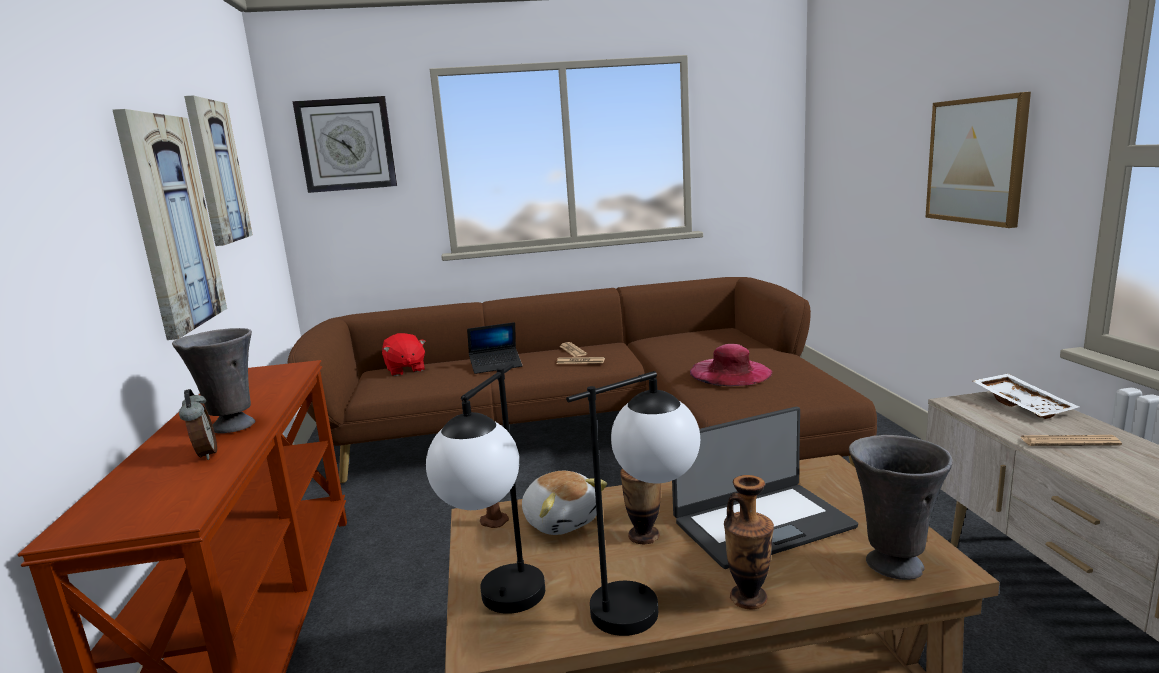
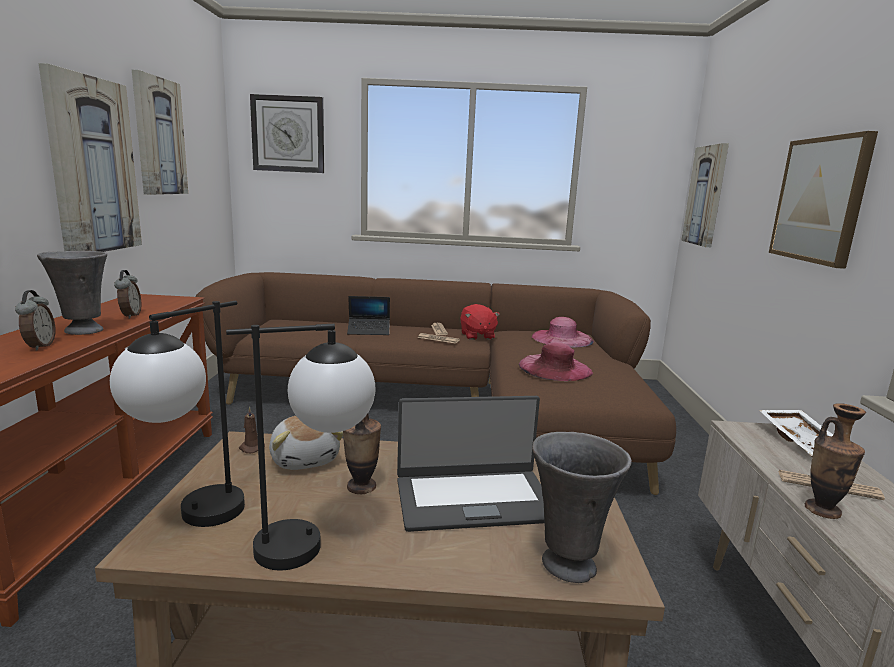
camera: 10 degrees right, 0 degrees up
red plush toy [382,333,426,376] -> red plush toy moved to [460,304,500,340]
vase [724,475,774,609] -> vase moved to [805,403,866,519]
none -> alarm clock [114,270,142,319]
none -> pink hat [532,317,594,348]
none -> picture [681,143,729,247]

